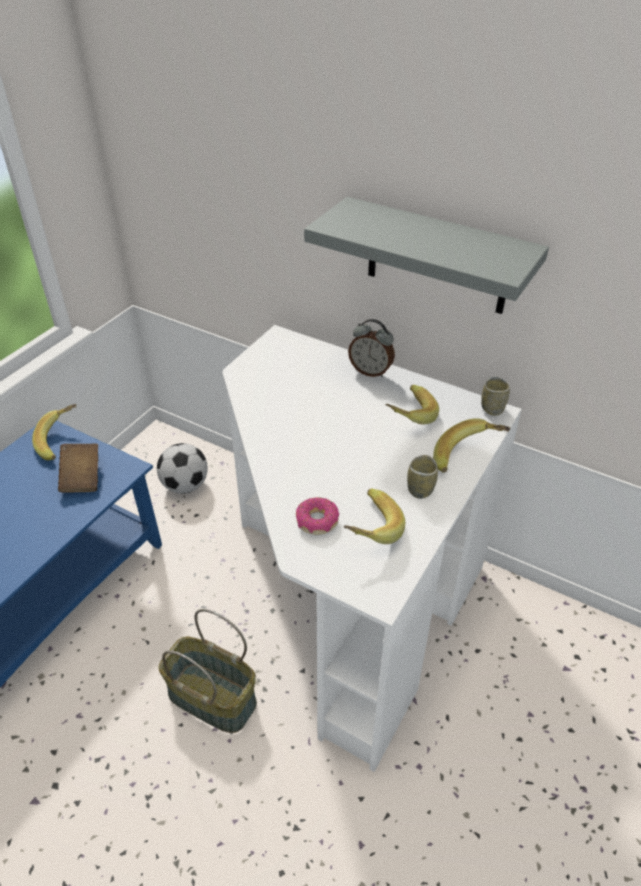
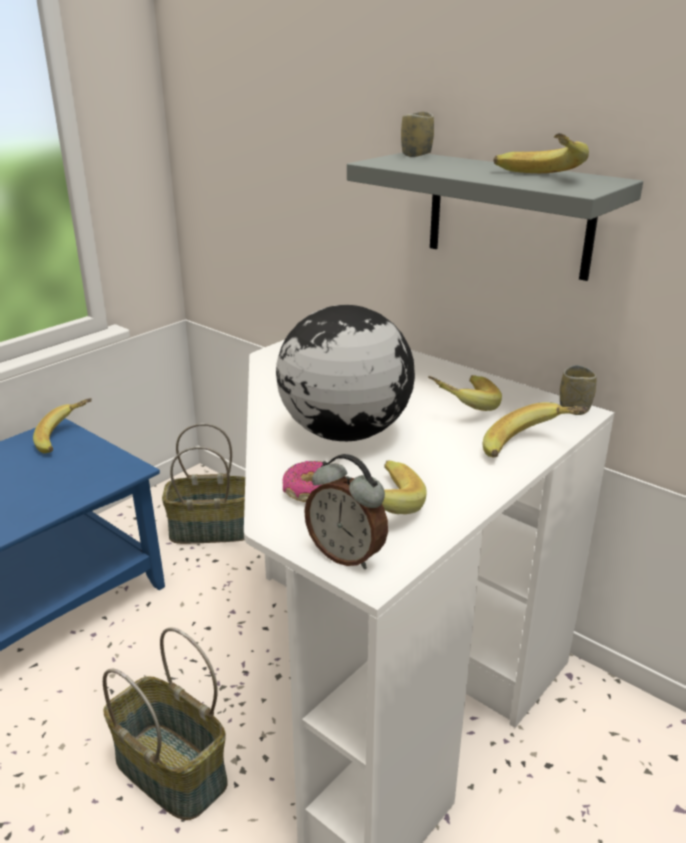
camera: 10 degrees right, 15 degrees down
brown book [58,444,98,492] -> none
football [157,443,208,494] -> basket [162,423,245,544]
alarm clock [348,319,395,378] -> alarm clock moved to [304,454,388,569]
cup [407,455,438,499] -> cup moved to [401,112,434,157]
none -> globe [276,305,415,441]
none -> banana [493,133,589,173]

